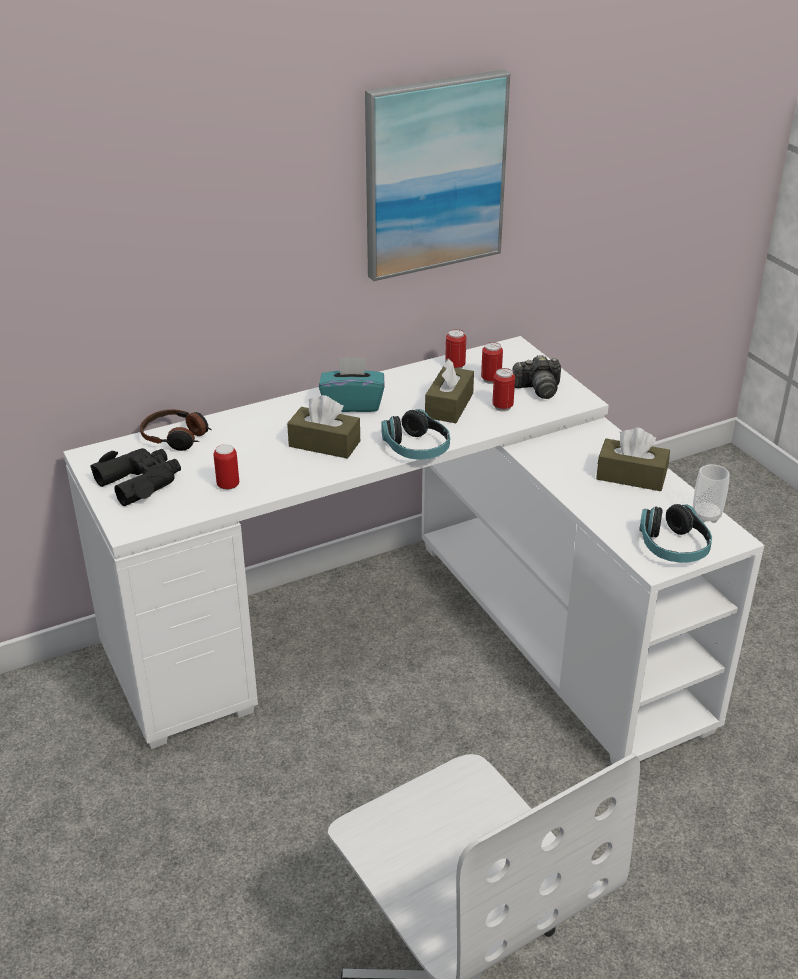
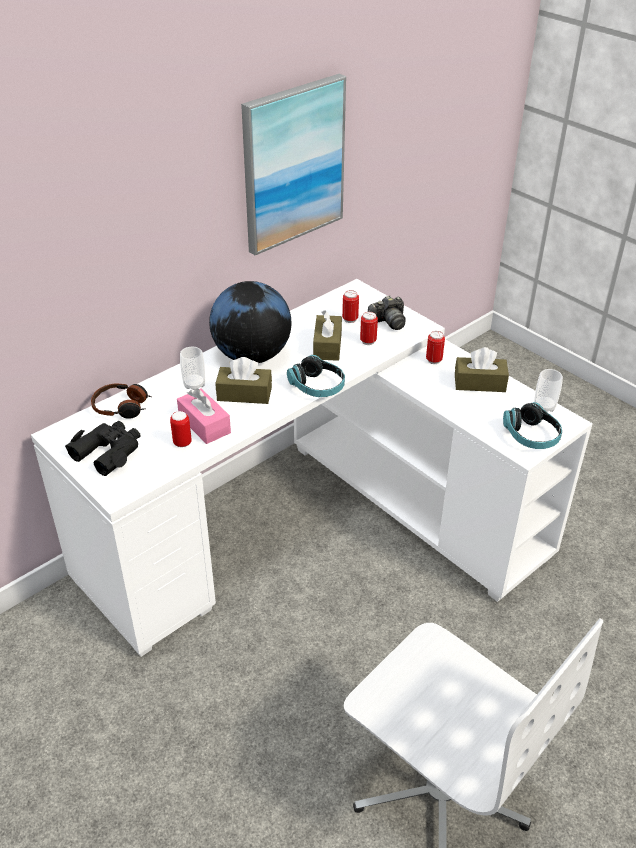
camera: 15 degrees left, 5 degrees up
turquoise tissue box [319,357,385,412] -> globe [209,281,292,363]
can [445,329,466,369] -> can moved to [426,331,445,364]
none -> pink tissue box [177,389,231,444]
none -> cup [180,347,205,390]

